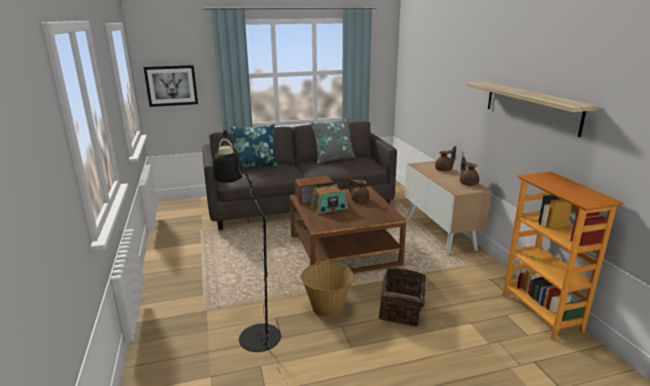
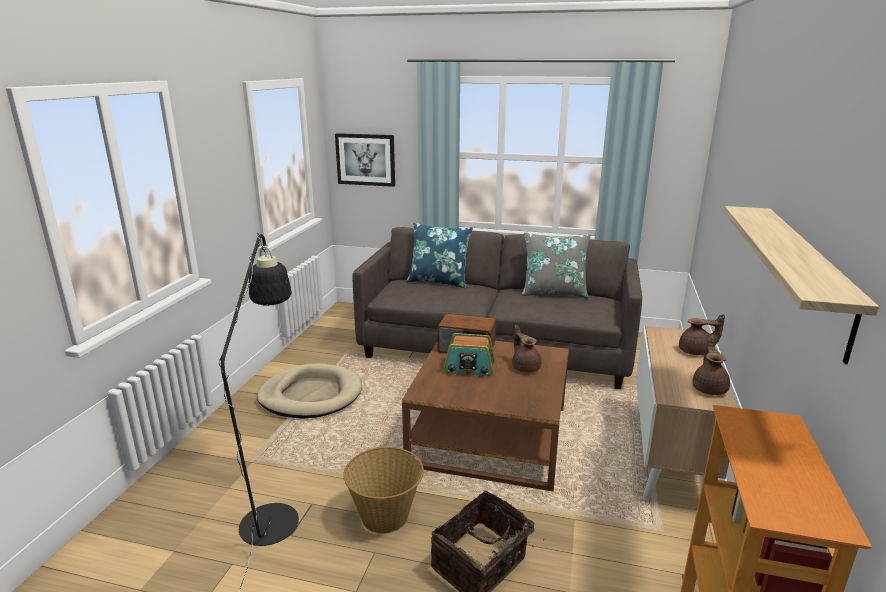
camera: 30 degrees right, 0 degrees up
none -> beige dog bed [257,364,362,419]

